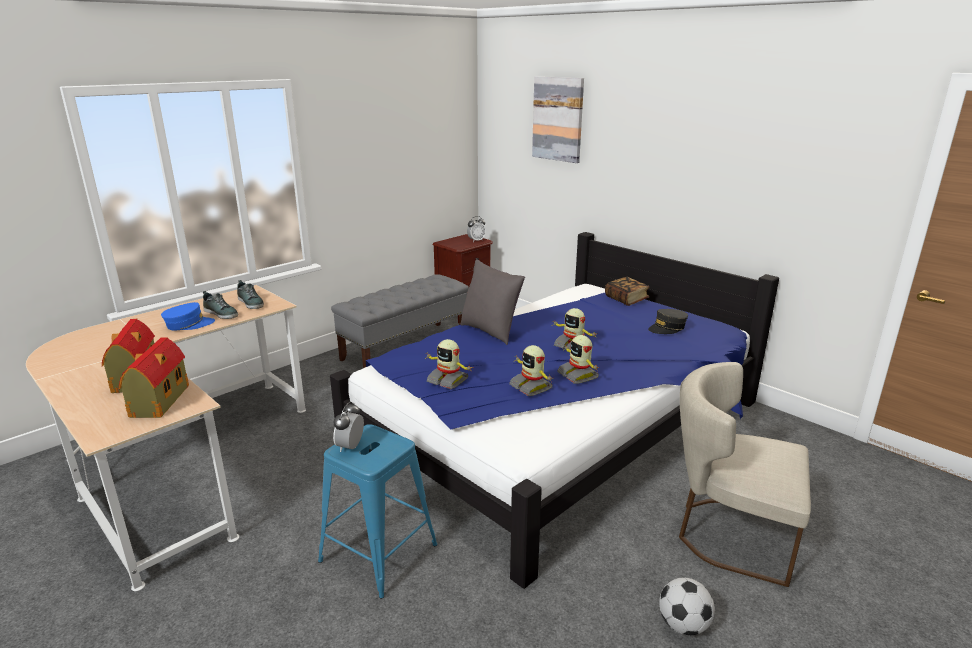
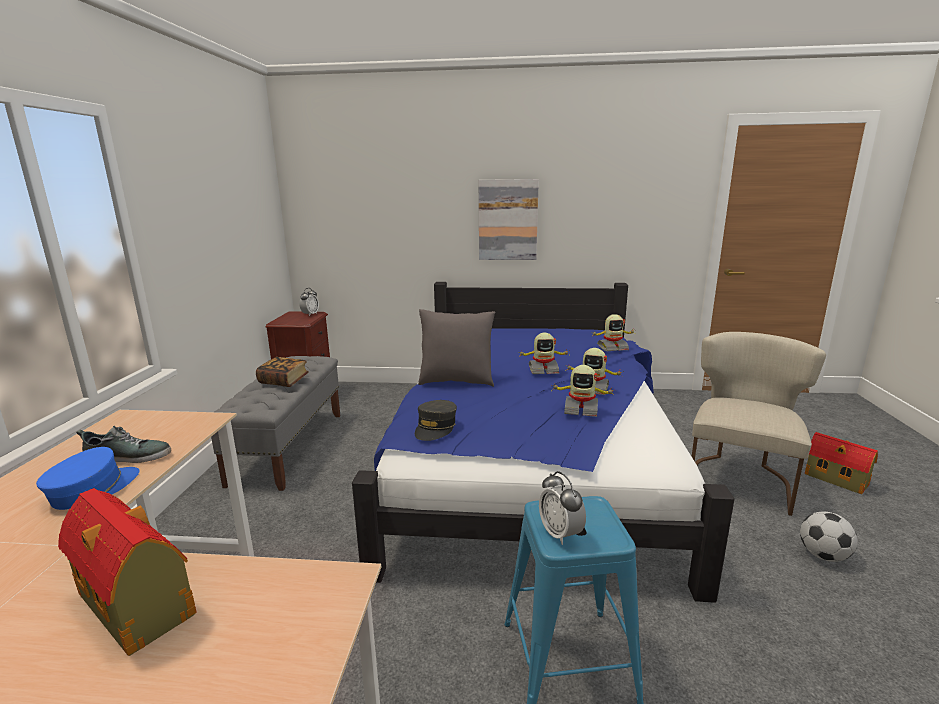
camera: 40 degrees left, 5 degrees down
toy house [119,337,189,418] -> toy house moved to [805,432,878,494]
shoe [237,280,264,309] -> none
toy robot [425,339,472,389] -> toy robot moved to [593,314,635,351]
picture [532,76,584,163] -> picture moved to [479,179,539,260]
book [605,277,649,306] -> book moved to [256,357,309,387]
grey cap [648,309,688,334] -> grey cap moved to [415,400,457,441]
beige chair [679,362,811,587] -> beige chair turned 135 degrees clockwise [692,332,826,516]

